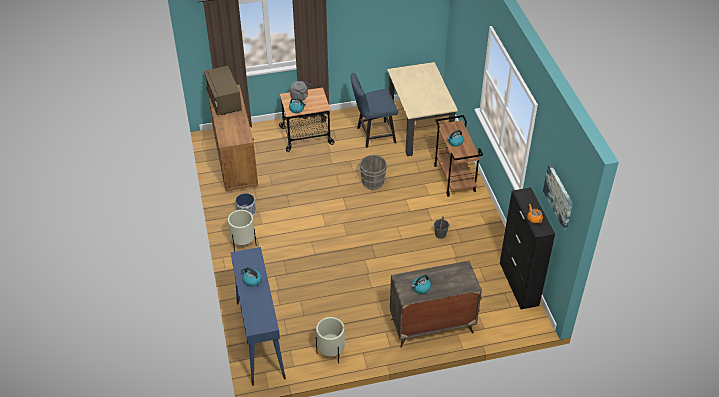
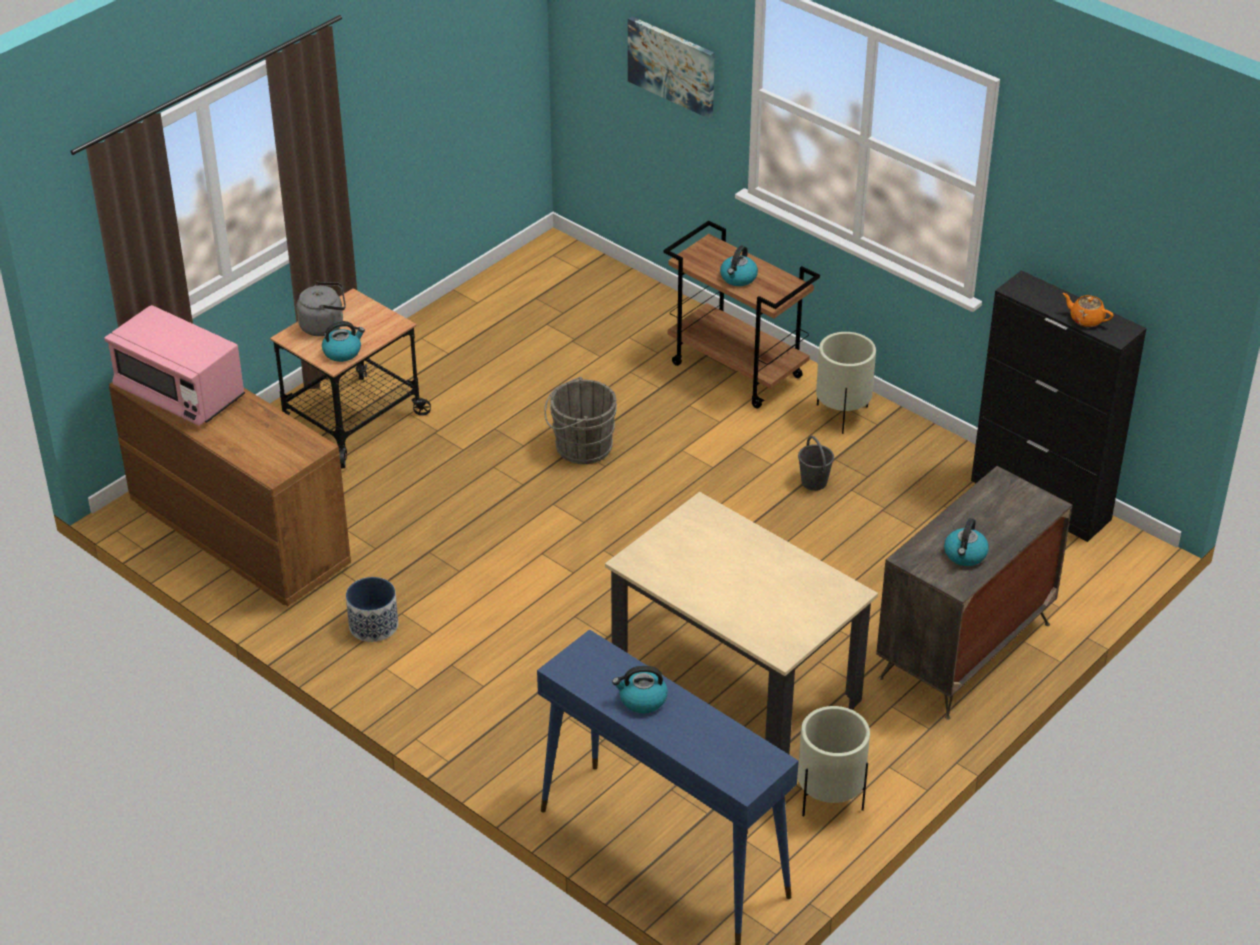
camera: 35 degrees left, 5 degrees down
brown microwave [204,66,242,115] -> pink microwave [104,305,245,426]
beige planter [228,210,257,252] -> beige planter moved to [816,332,876,434]
blue chair [351,73,398,148] -> none
beige dining table [387,62,458,156] -> beige dining table moved to [605,492,878,754]
picture [543,164,573,230] -> picture moved to [628,17,715,119]

